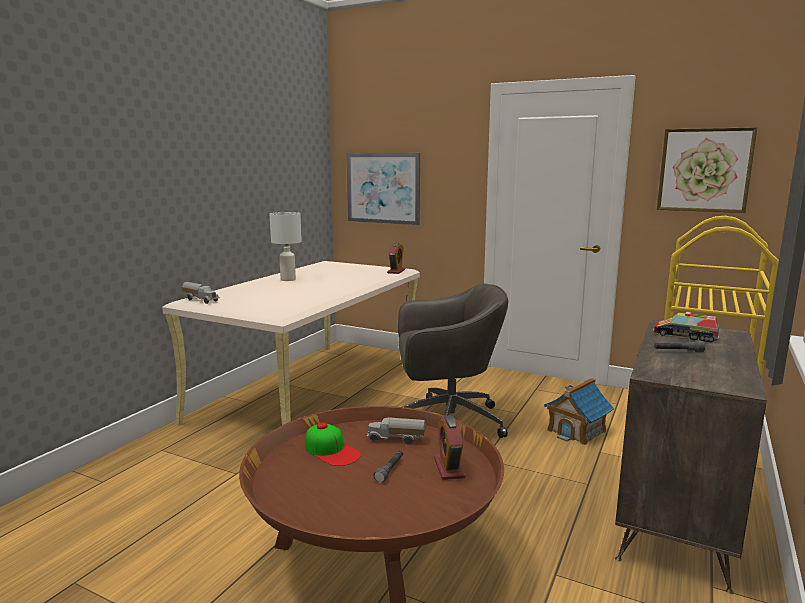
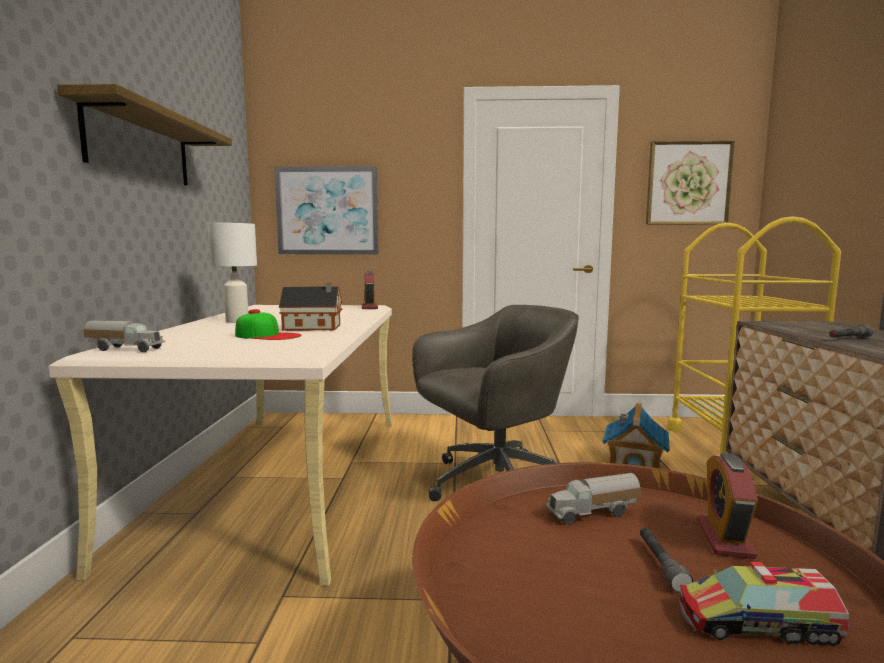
camera: 25 degrees left, 5 degrees down
cap [305,422,361,466] -> cap moved to [235,309,301,340]
alarm clock [434,415,466,480] -> alarm clock turned 45 degrees clockwise [697,453,758,559]
toy truck [653,311,719,343] -> toy truck moved to [678,562,850,646]
none -> shelf [57,84,232,186]
none -> toy house [279,283,342,331]

